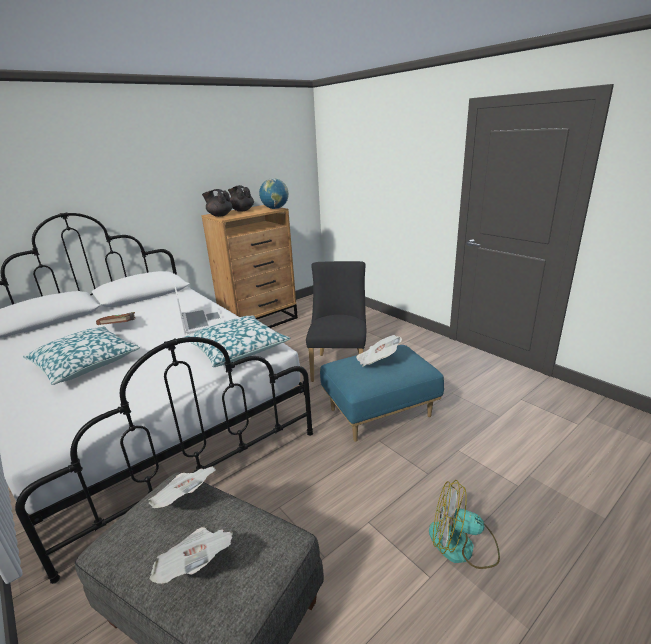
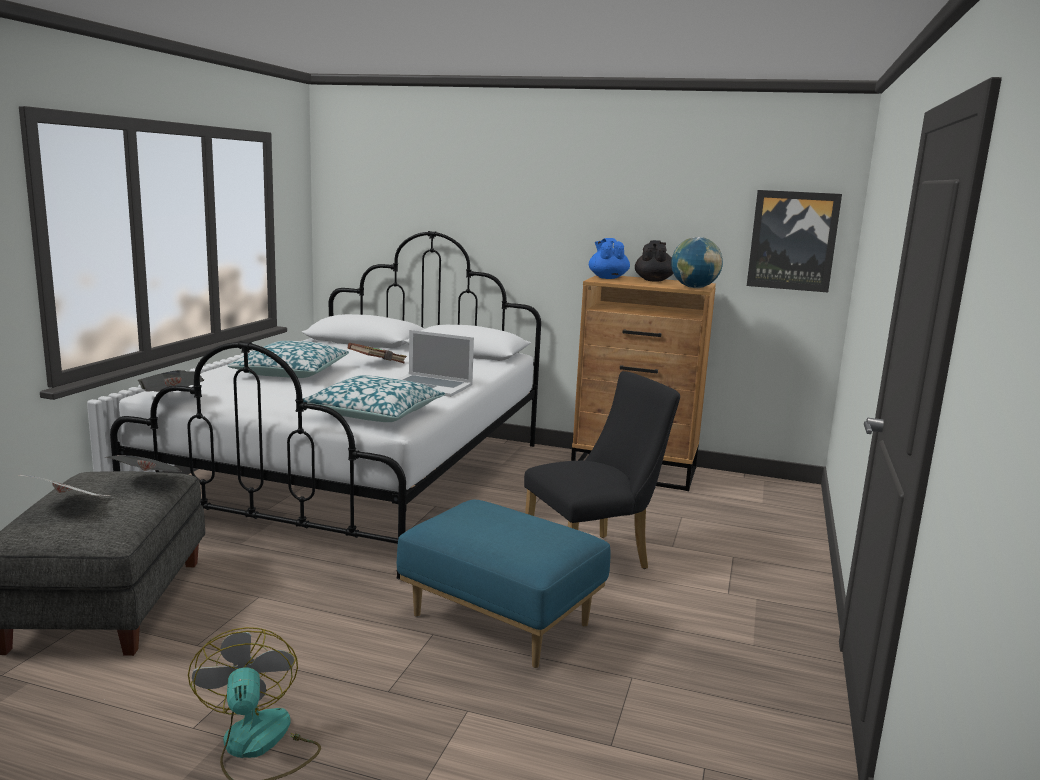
camera: 55 degrees right, 10 degrees down
laptop [174,282,224,334] -> laptop turned 75 degrees clockwise [398,330,474,397]
black teapot [202,189,232,217] -> blue teapot [589,238,630,279]
newspaper [356,335,402,367] -> newspaper moved to [138,370,204,392]
none -> picture [747,190,842,292]

